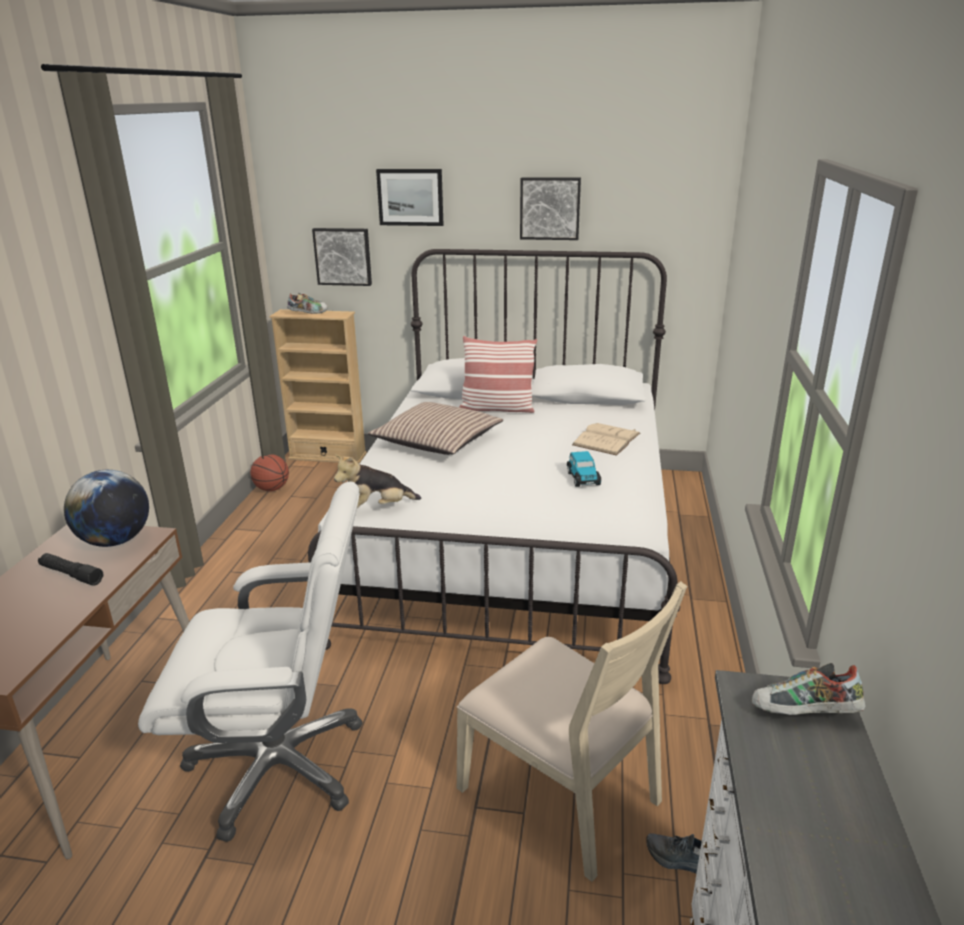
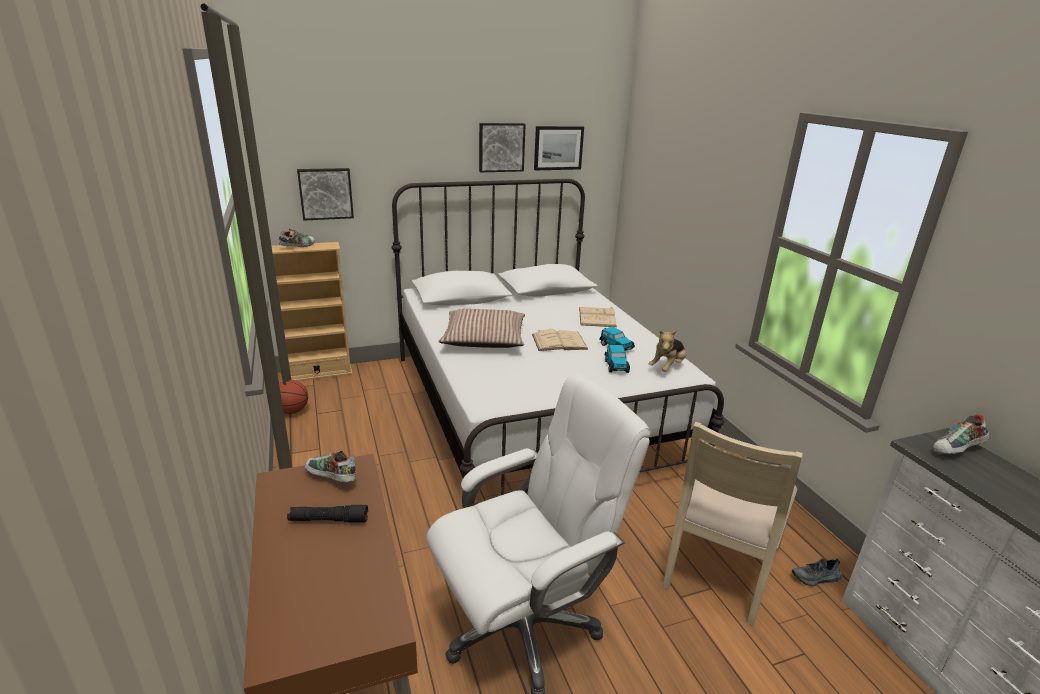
camera: 30 degrees left, 0 degrees up
globe [64,470,149,547] -> shoe [305,451,356,482]
plush toy [334,455,421,508] -> plush toy moved to [648,330,687,372]
picture [376,169,443,226] -> picture moved to [534,126,584,170]
beige chair [457,581,687,882] -> beige chair turned 105 degrees clockwise [662,422,803,626]
pillow [460,336,537,413] -> none
none -> beige book [532,329,588,351]
none -> toy car [605,345,630,373]

